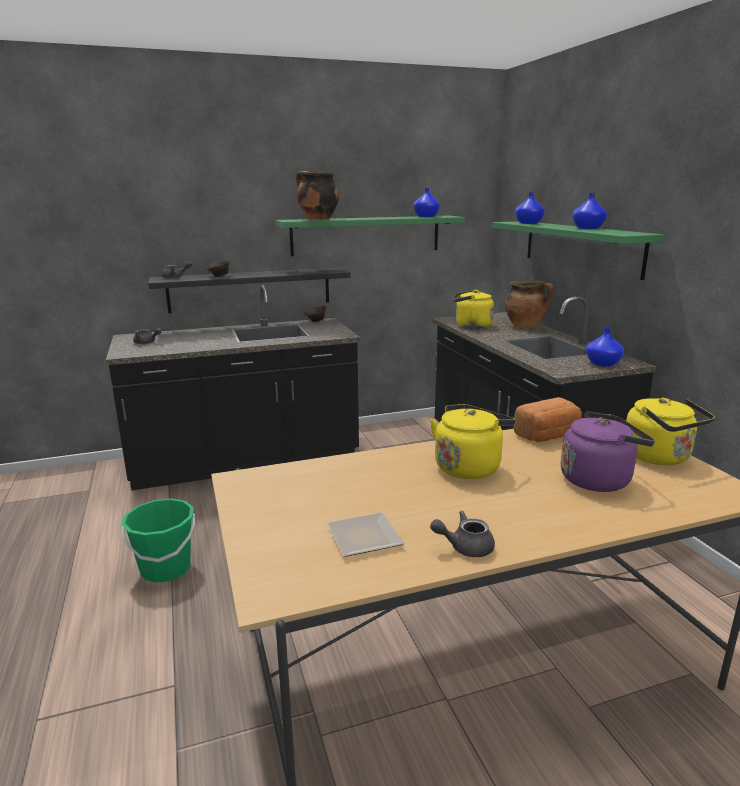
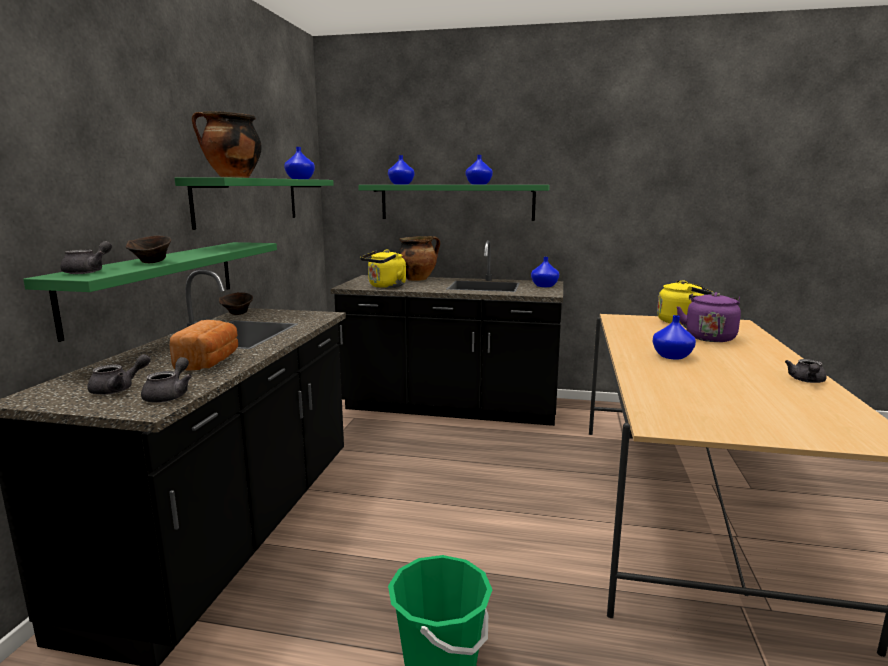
camera: 60 degrees left, 5 degrees down
black shelf [148,268,350,313] -> green shelf [23,242,277,342]
plate [327,513,405,557] -> none
yellow kettle [430,404,515,479] -> blue vase [653,315,696,360]
bread [513,397,582,442] -> bread moved to [170,320,238,371]
none -> grey teapot [141,357,192,403]

